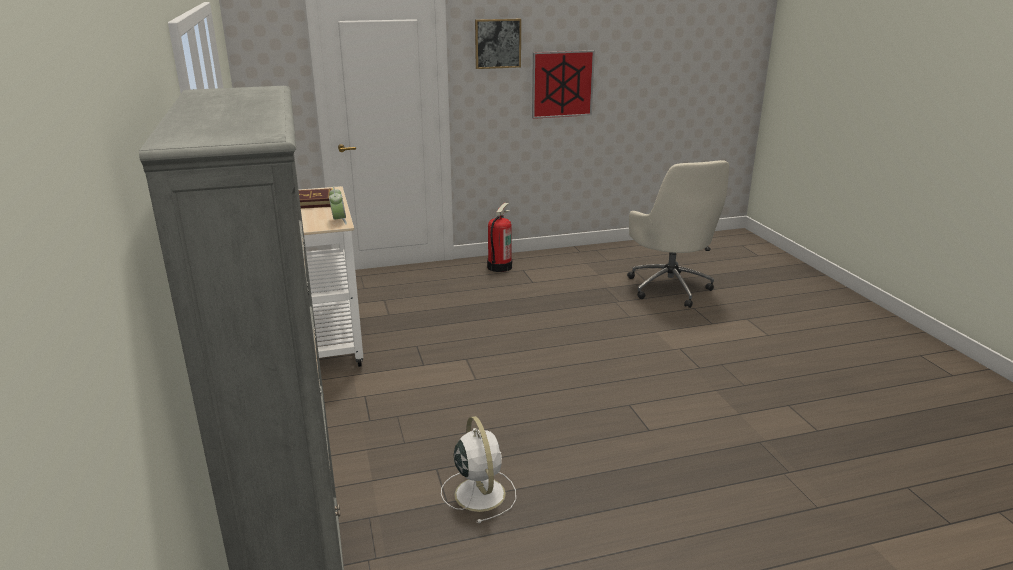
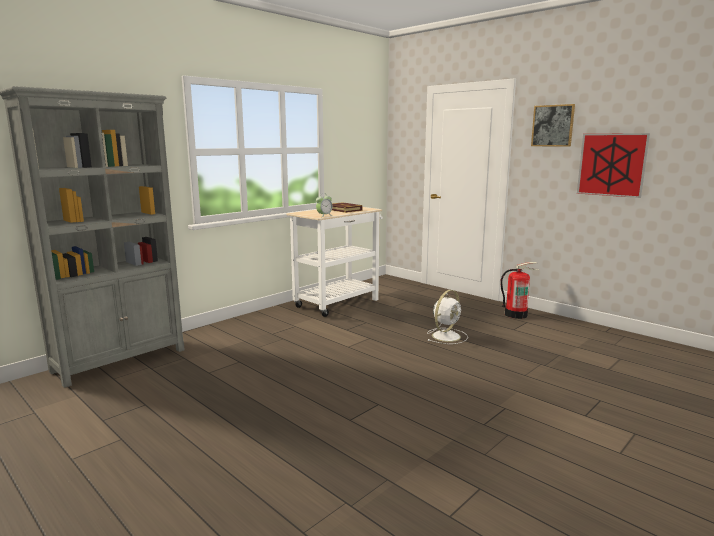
camera: 60 degrees right, 10 degrees down
white fan [441,416,516,523] -> white fan moved to [427,290,468,344]
beige office chair [627,160,729,308] -> none

